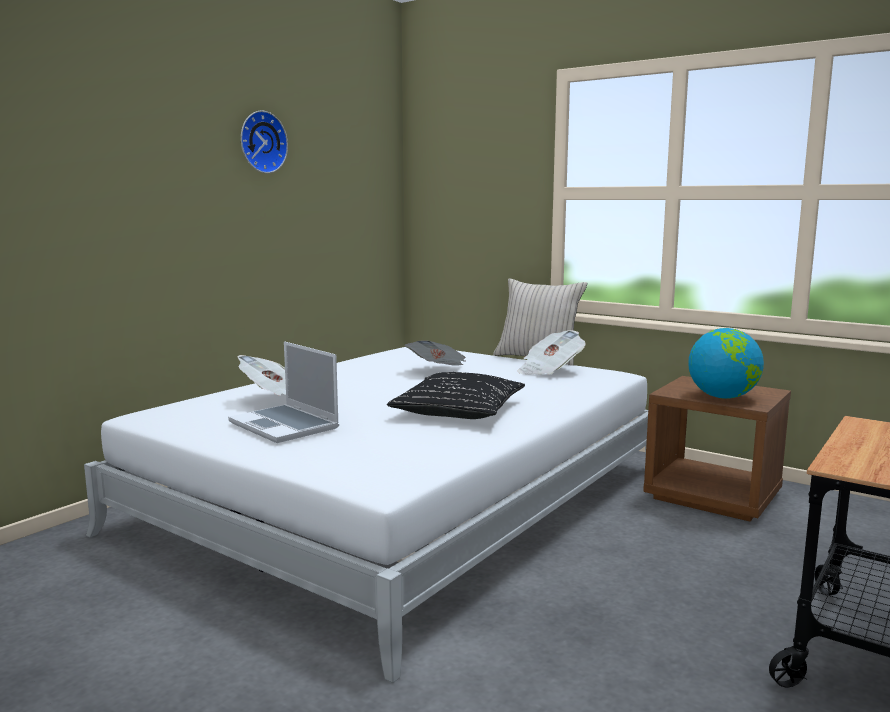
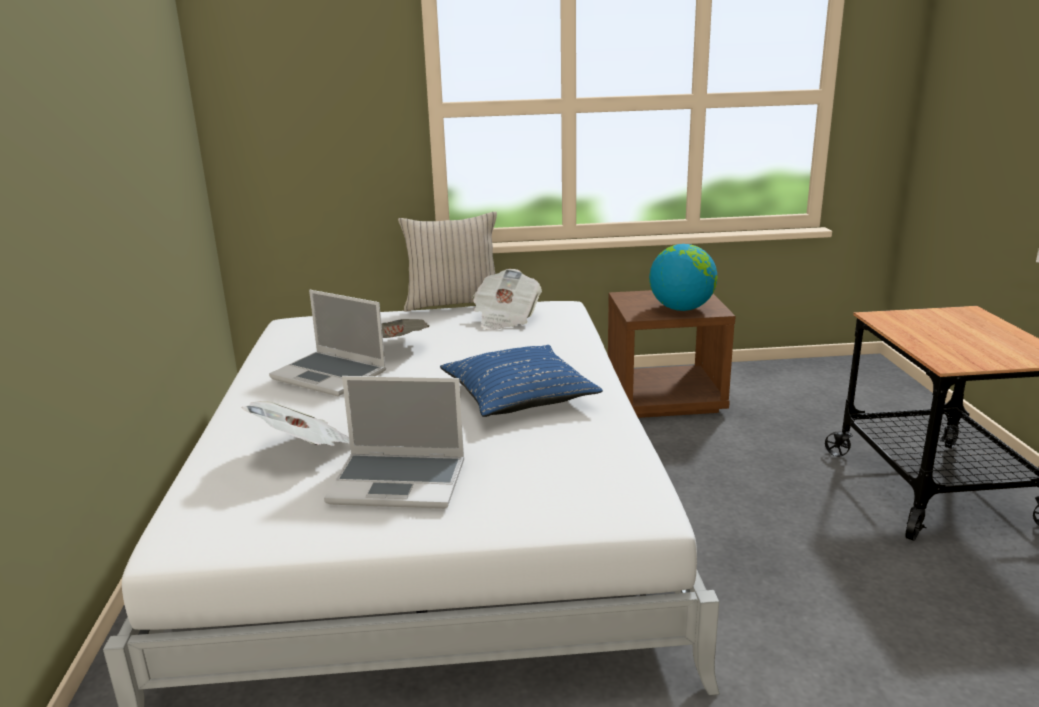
camera: 40 degrees left, 10 degrees up
wall clock [241,110,288,173] -> none
black pillow [387,372,525,419] -> blue pillow [440,345,603,417]
none -> laptop [269,290,386,396]

